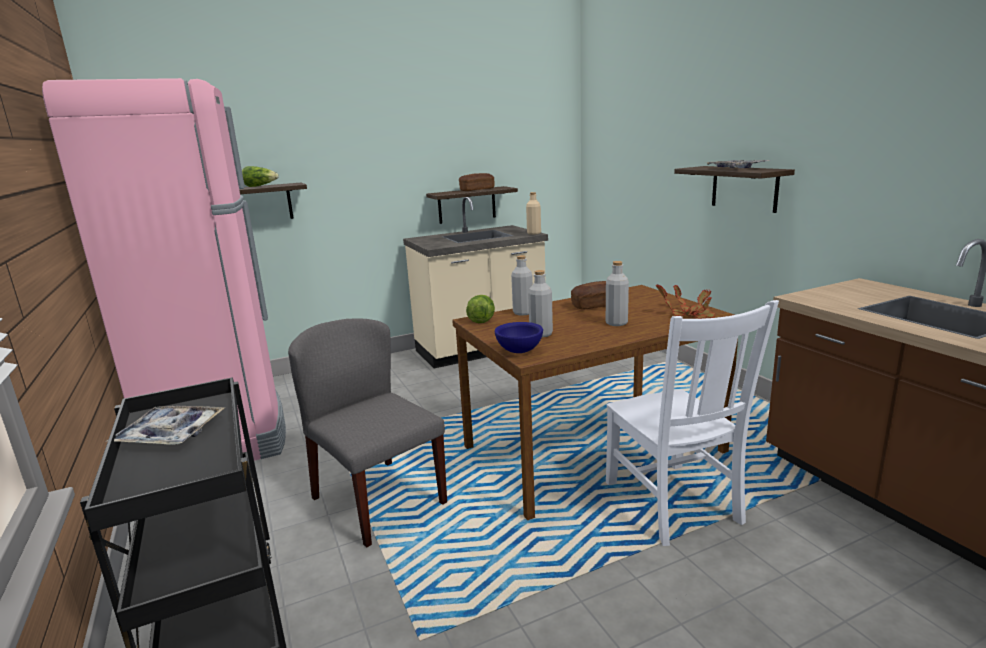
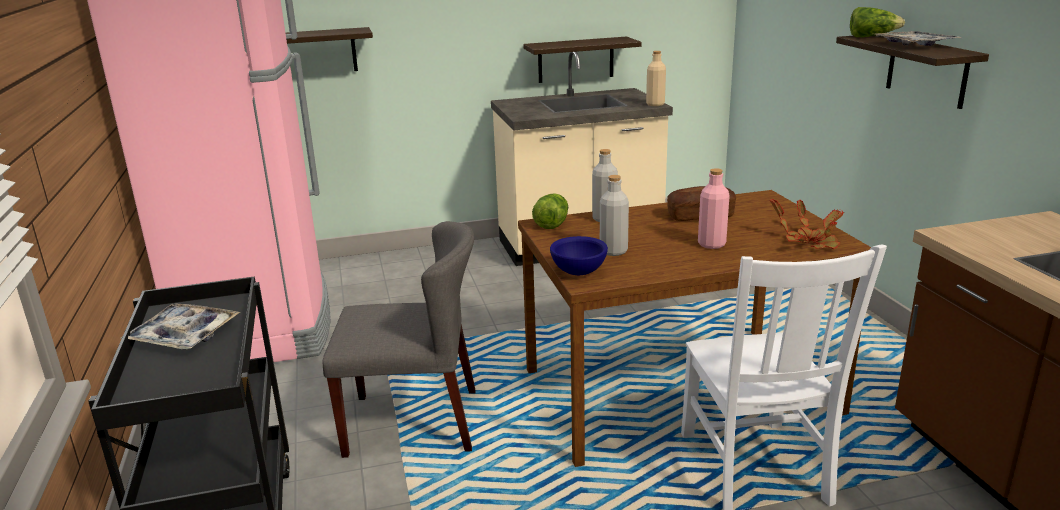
camera: 10 degrees right, 5 degrees up
lettuce [242,166,279,187] -> lettuce moved to [850,7,905,37]
grey chair [288,318,447,548] -> grey chair turned 120 degrees clockwise [323,221,476,458]
bread [459,173,495,191] -> none
grey bottle [606,261,629,326] -> pink bottle [698,168,730,249]

